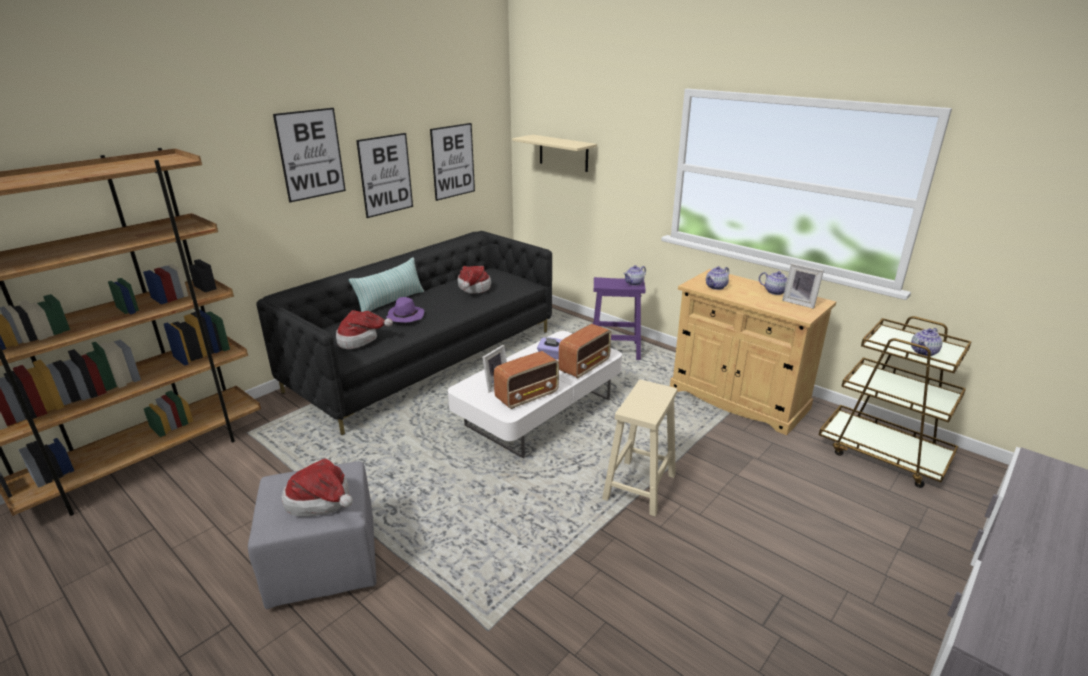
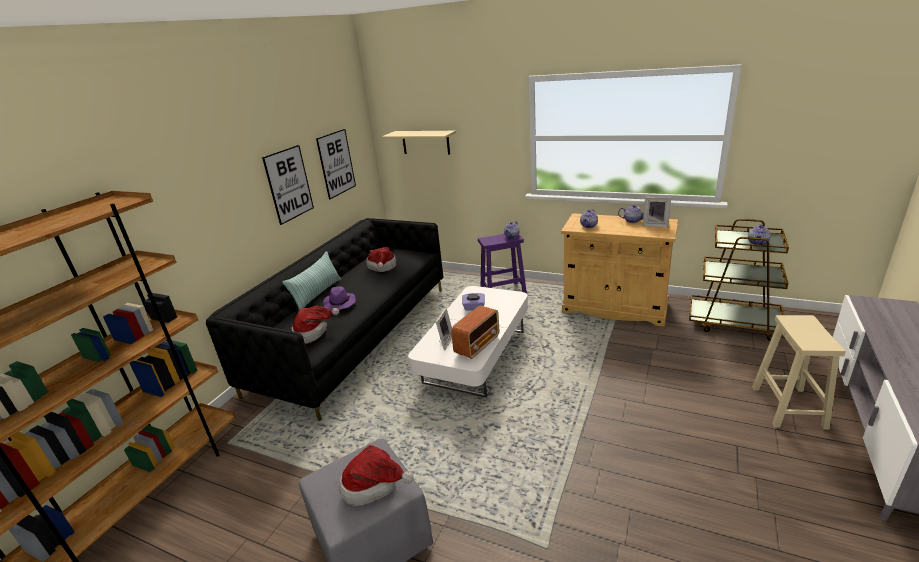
camera: 15 degrees left, 0 degrees up
picture [273,108,346,202] -> none
radio [559,324,611,378] -> none
beige stool [602,380,677,516] -> beige stool moved to [752,315,846,430]

